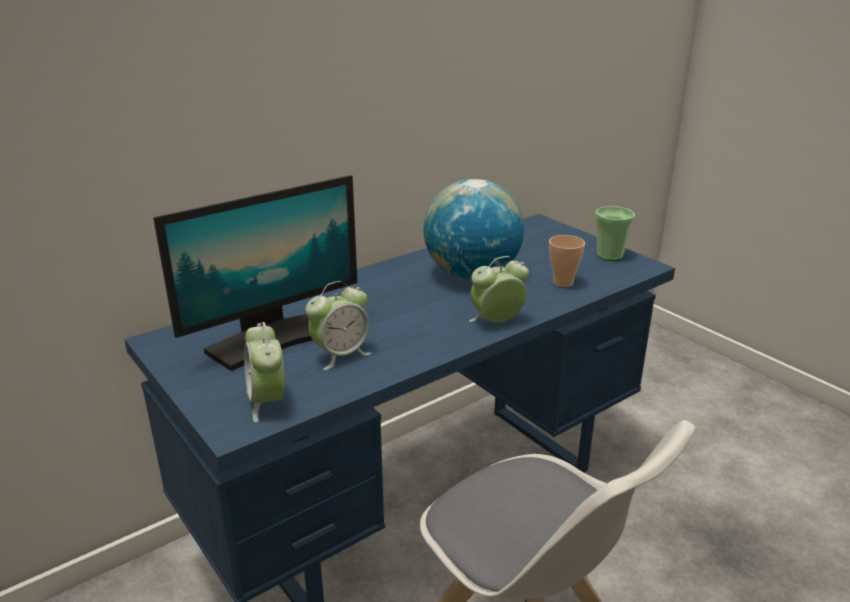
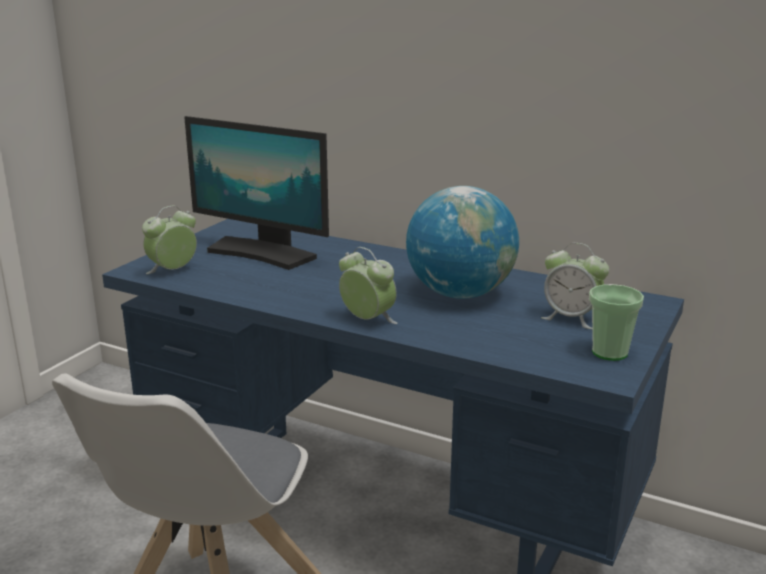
camera: 65 degrees right, 5 degrees down
alarm clock [305,281,371,370] -> alarm clock moved to [541,243,609,329]
cup [549,235,585,287] -> none

